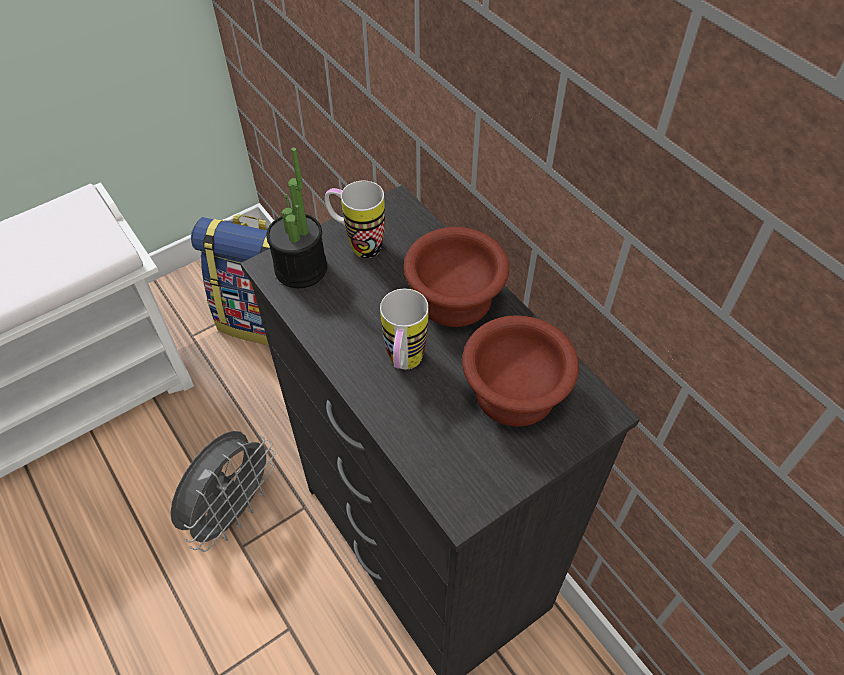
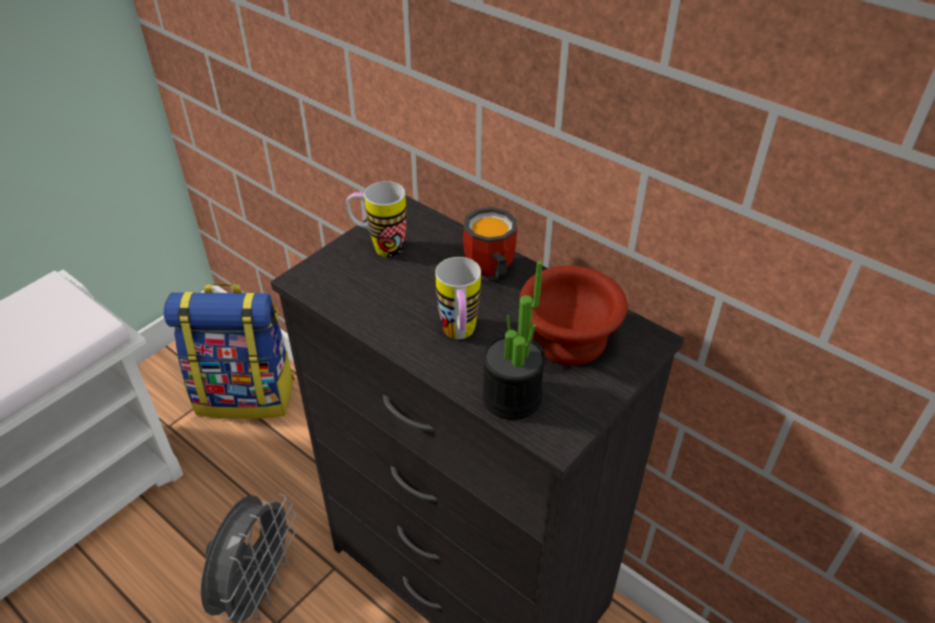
camera: 15 degrees left, 10 degrees down
potted plant [266,148,327,288] -> potted plant moved to [482,261,546,420]
brown bowl [404,227,509,327] -> mug [463,207,517,281]

